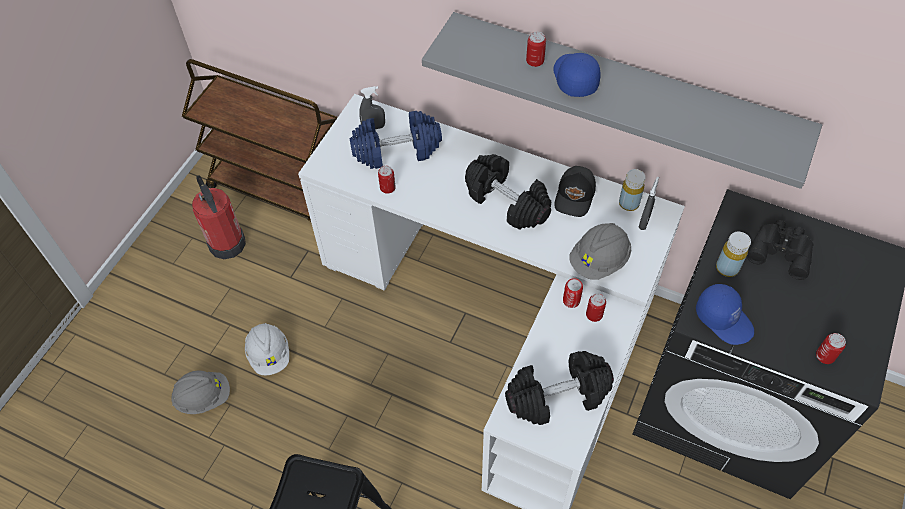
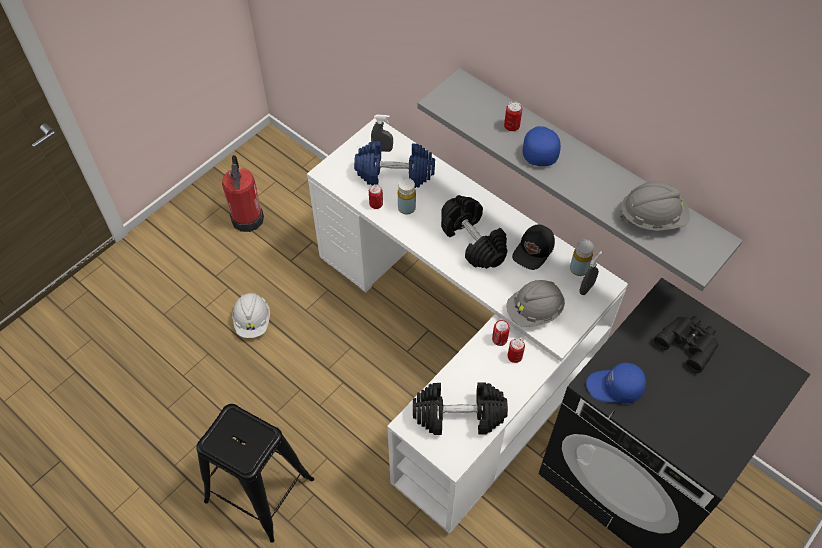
camera: 15 degrees right, 0 degrees up
grey hard hat [171,371,230,414] -> grey hard hat moved to [619,181,690,231]
brown cart [182,59,338,221] -> none
blue cap [696,284,754,345] -> blue cap turned 120 degrees clockwise [586,363,646,403]
yellow bottle [716,232,751,277] -> yellow bottle moved to [398,178,416,214]
can [816,333,846,364] -> none

